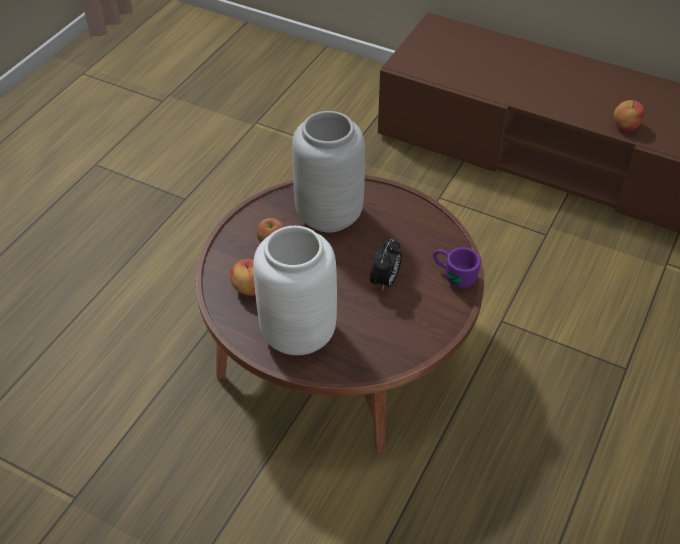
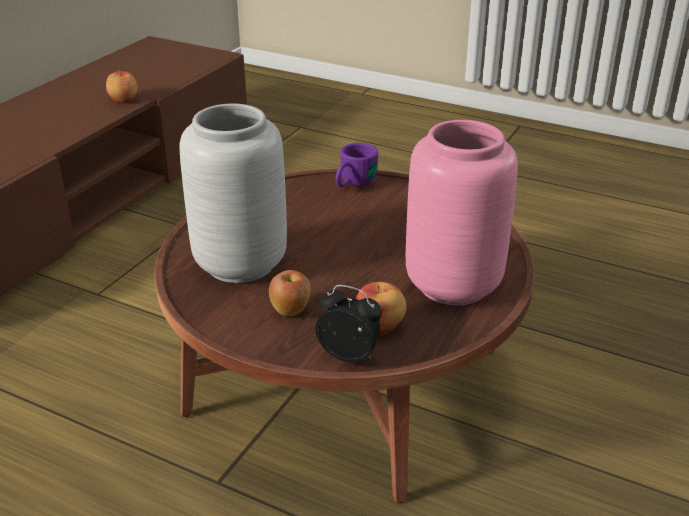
camera: 90 degrees left, 15 degrees down
white vase [253,226,337,355] -> pink vase [406,120,518,305]
alarm clock [370,239,402,291] -> alarm clock moved to [316,285,382,363]

